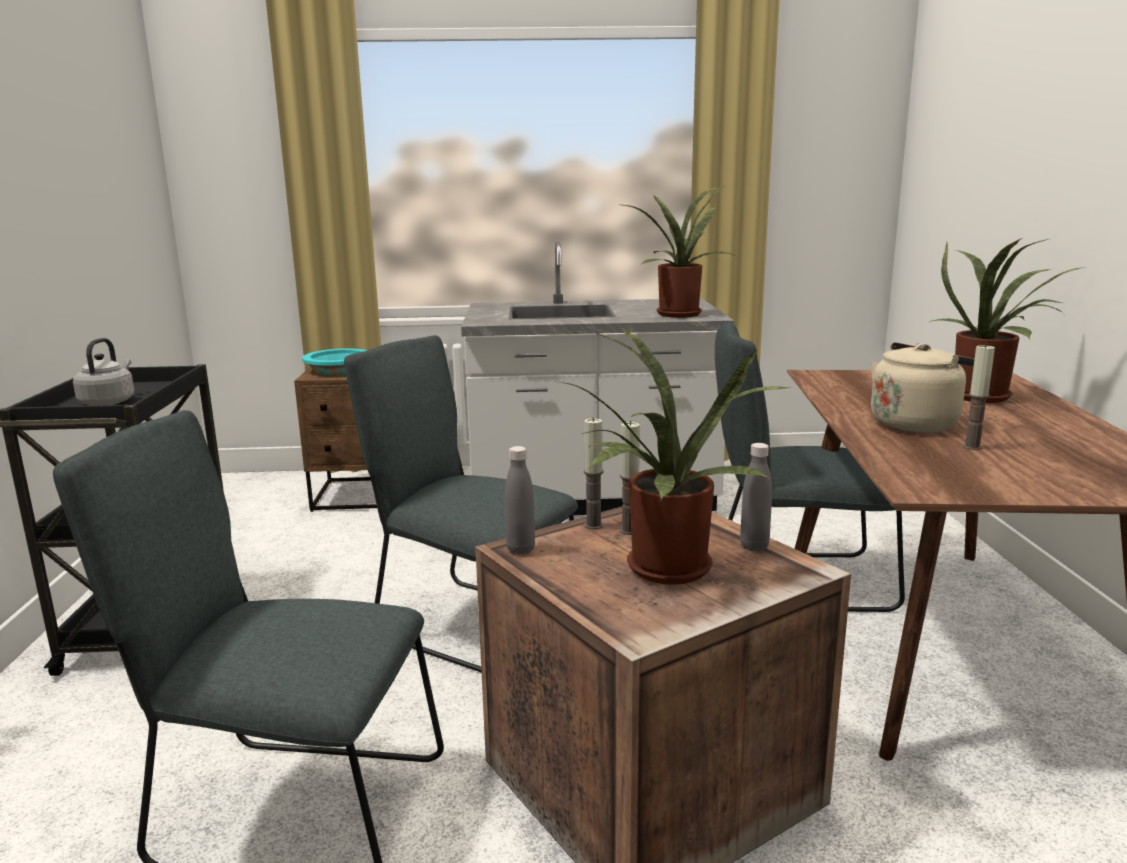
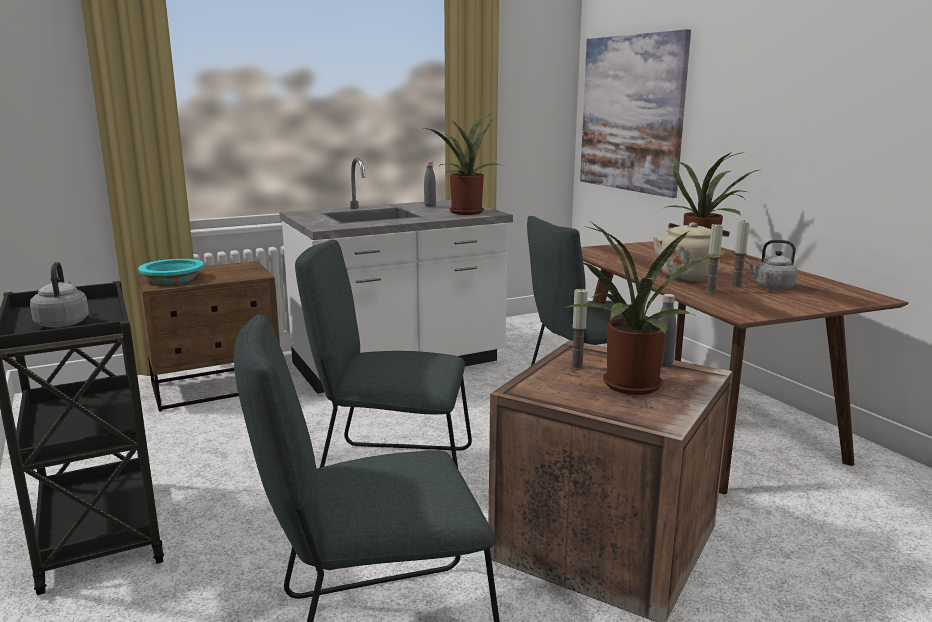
camera: 25 degrees left, 0 degrees up
grey bottle [505,446,535,555] -> grey bottle moved to [424,161,436,207]
candle [583,417,603,530] -> candle moved to [705,223,723,293]
none -> picture [580,29,691,198]
none -> grey kettle [745,240,798,290]

